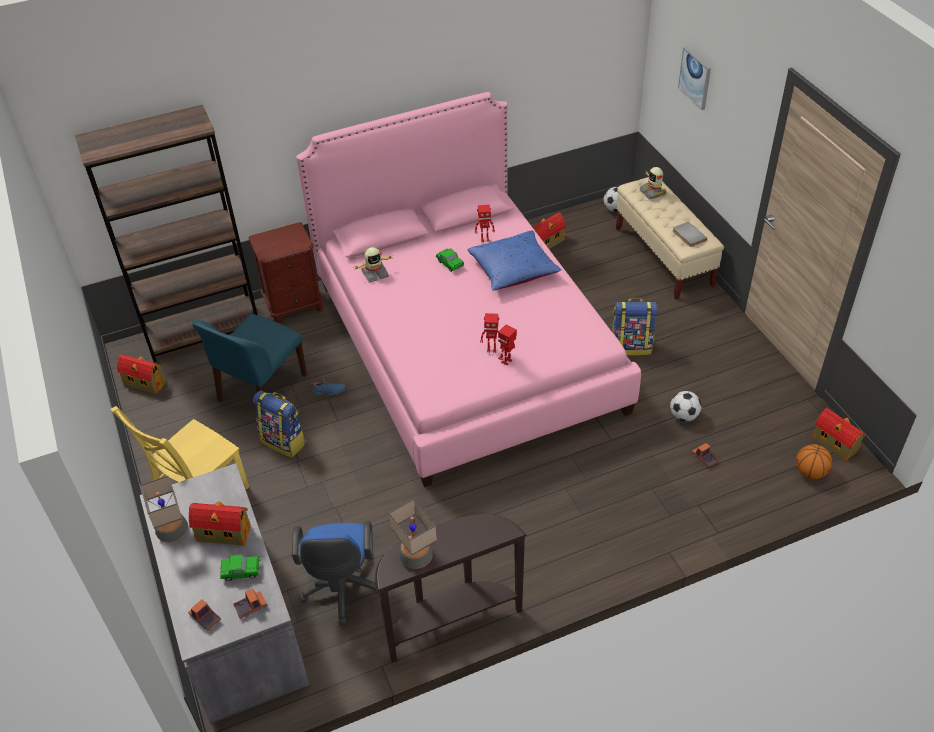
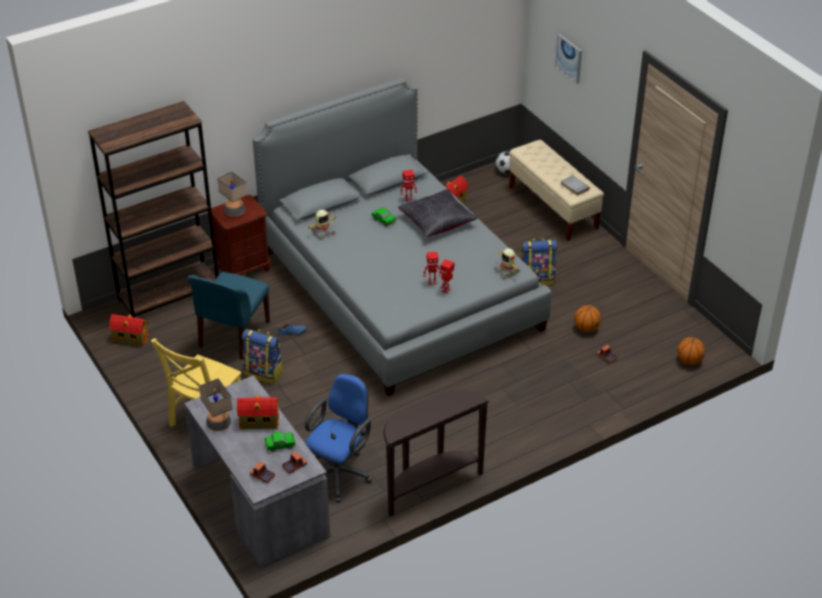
camera: 10 degrees left, 5 degrees down
blue office chair [292,521,378,625] -> blue office chair turned 135 degrees counterclockwise [305,374,372,503]
pink bed [296,92,641,487] -> grey bed [253,78,551,396]
table lamp [389,499,437,569] -> table lamp moved to [217,172,248,217]
blue pillow [467,230,561,291] -> black pillow [398,189,478,238]
toy robot [639,167,667,199] -> toy robot moved to [494,248,519,279]
football [670,391,701,422] -> basketball [574,305,601,332]
toy house [813,408,865,461] -> none

